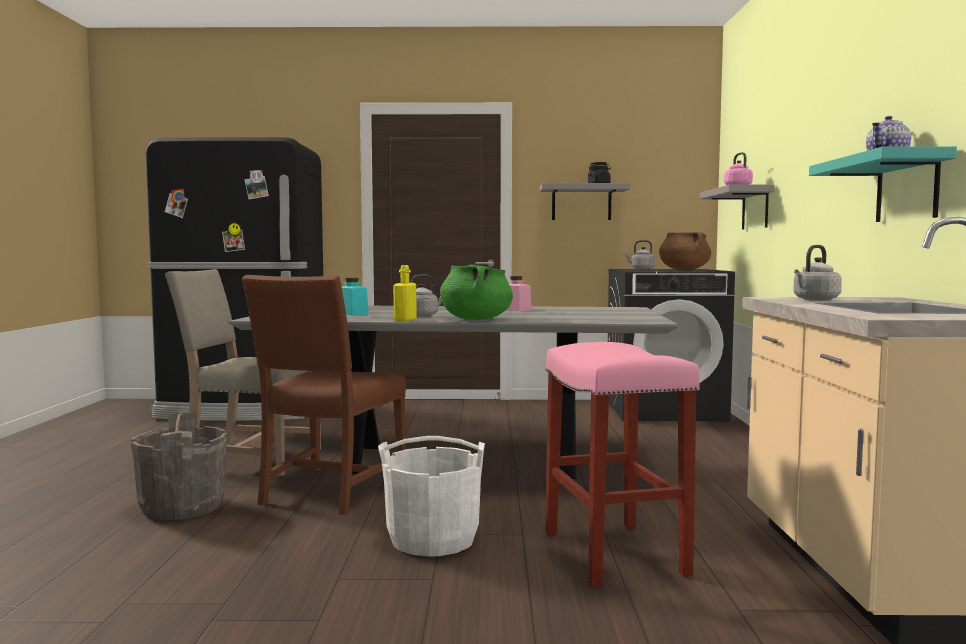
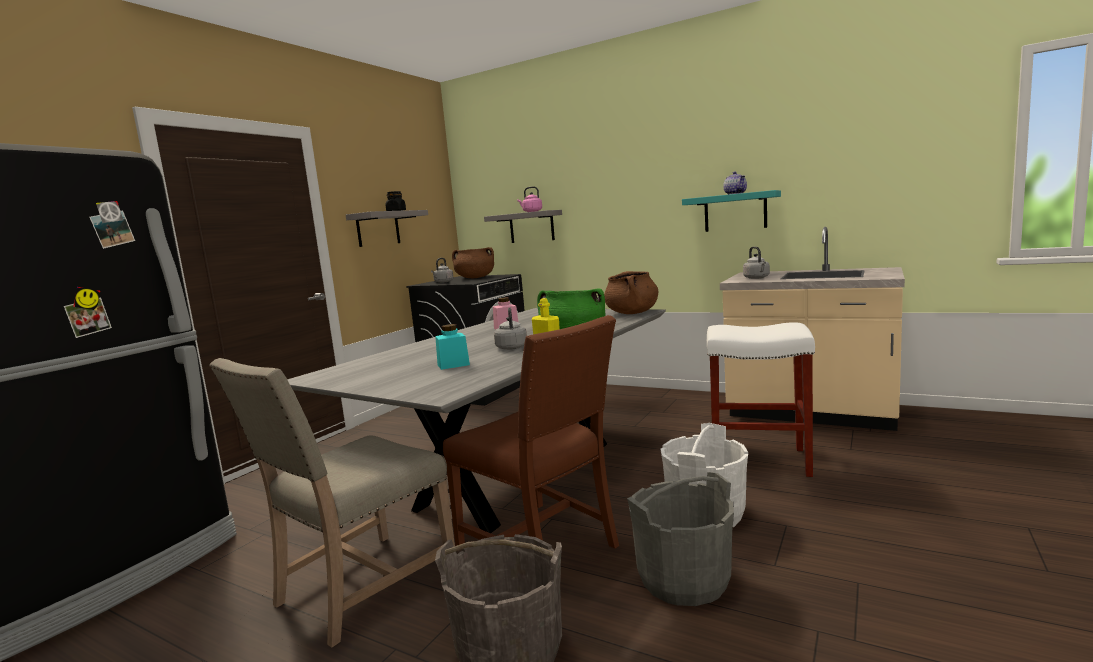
camera: 60 degrees left, 5 degrees up
pink stool [545,342,700,587] -> white stool [707,322,815,477]
none -> brown cooking pot [604,271,658,314]
none -> grey bucket [627,472,734,606]

